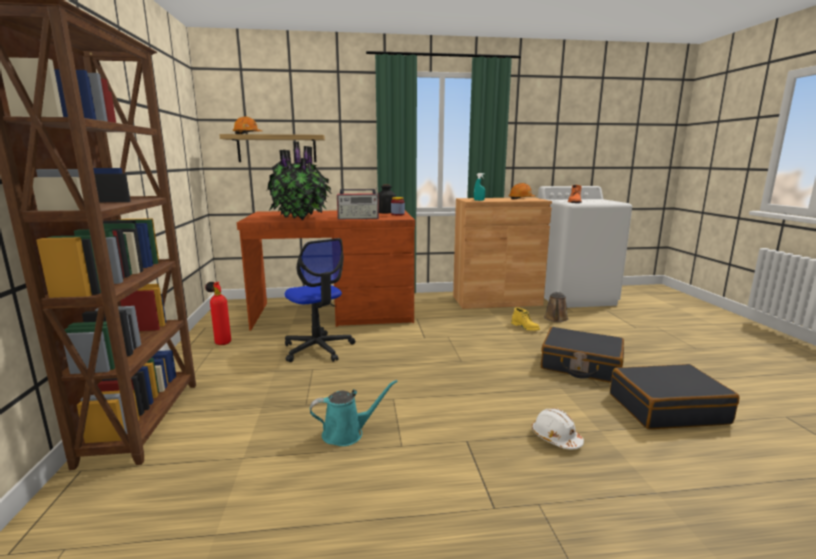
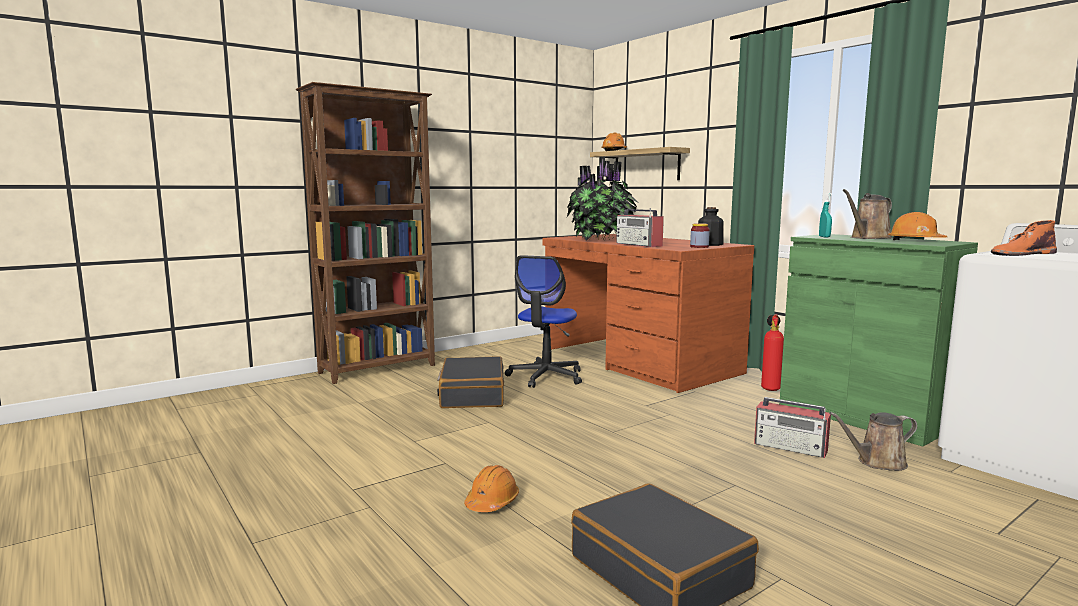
camera: 60 degrees right, 5 degrees down
fire extinguisher [205,282,231,345] -> fire extinguisher moved to [761,314,784,391]
turquoise watering can [310,380,398,446] -> none
brown cabinet [453,197,552,309] -> green cabinet [779,234,978,447]
yellow boot [511,307,540,331] -> radio [754,397,831,458]
white hard hat [532,408,584,450] -> orange hard hat [464,465,519,512]
black suitcase [541,327,624,383] -> black suitcase moved to [437,356,504,408]
none -> brown watering can [843,189,893,239]

